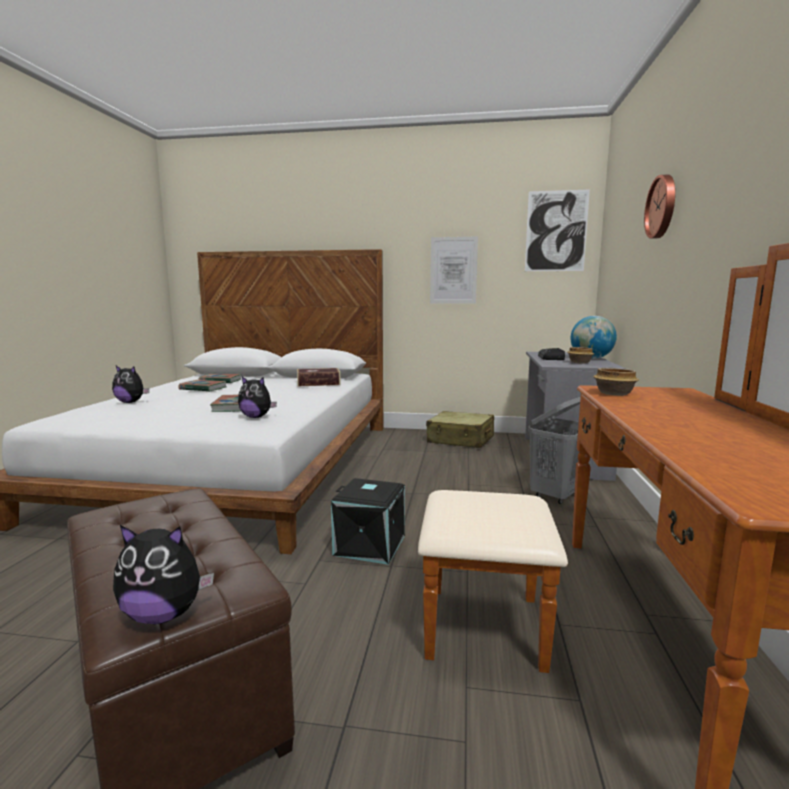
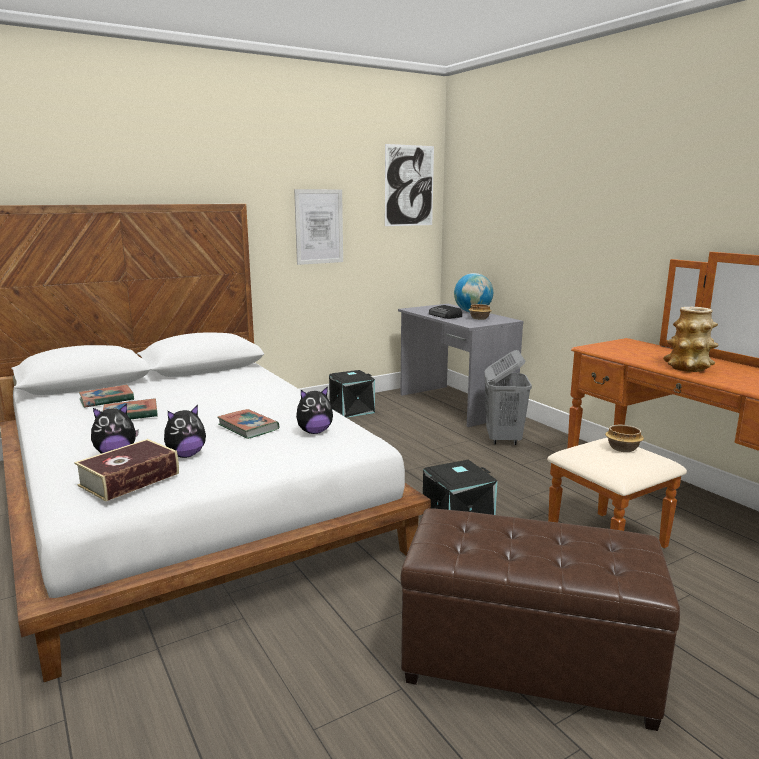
camera: 40 degrees left, 5 degrees up
plush toy [113,525,214,624] -> plush toy moved to [164,405,206,458]
book [297,368,341,386] -> book moved to [74,439,179,501]
beige suitcase [426,411,494,448] -> black storage box [329,370,375,418]
bowl [593,368,639,396] -> bowl moved to [605,425,644,452]
wall clock [644,175,675,238] -> none
none -> vase [663,307,718,372]

